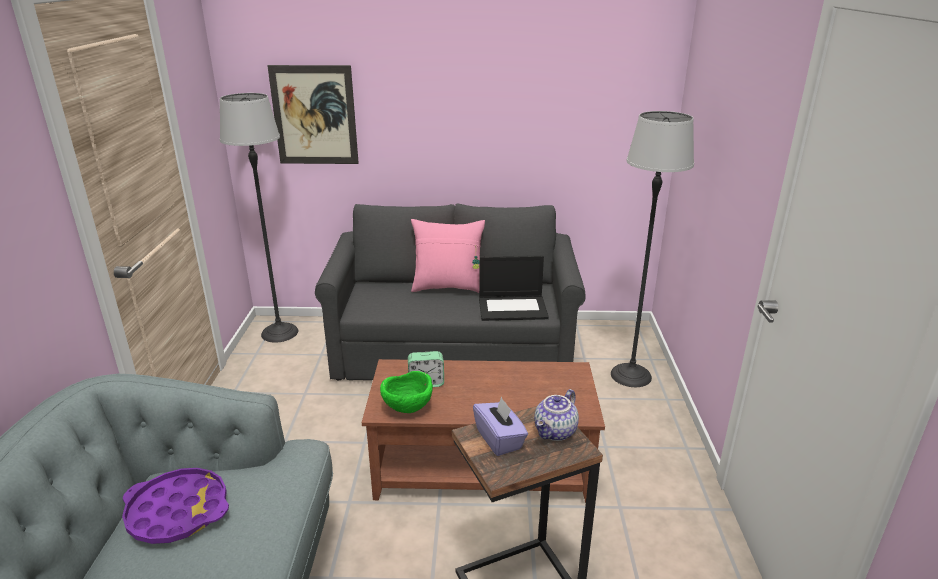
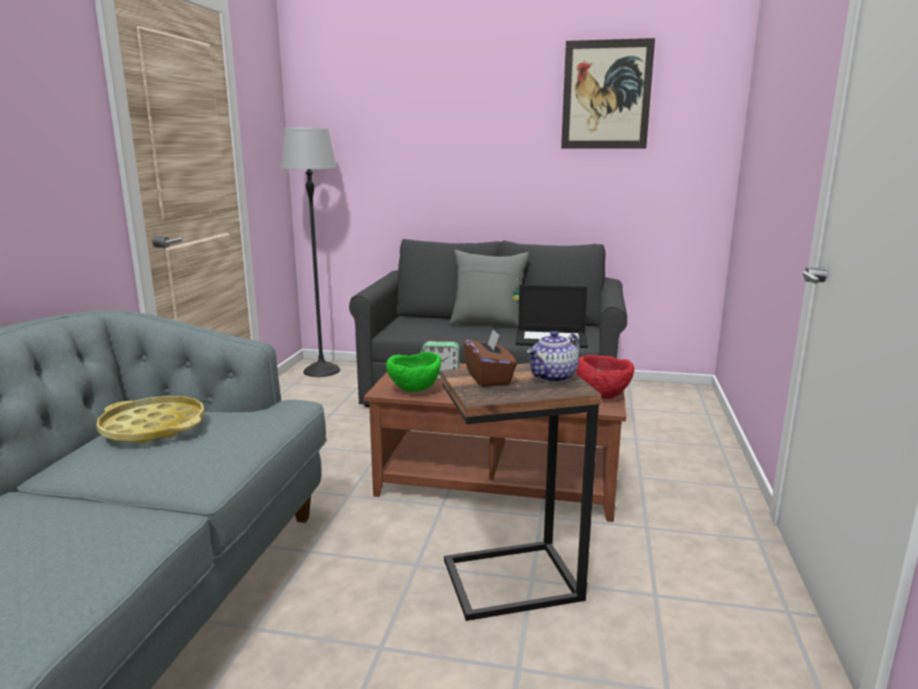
camera: 10 degrees right, 10 degrees down
purple tray [122,468,229,544] -> yellow tray [96,396,205,444]
picture [267,65,359,164] -> picture moved to [561,38,655,149]
pink pillow [411,219,485,293] -> grey pillow [450,250,529,327]
purple tissue box [473,396,528,456] -> brown tissue box [463,329,517,387]
floor lamp [611,111,694,387] -> none
none -> red bowl [576,355,634,399]

